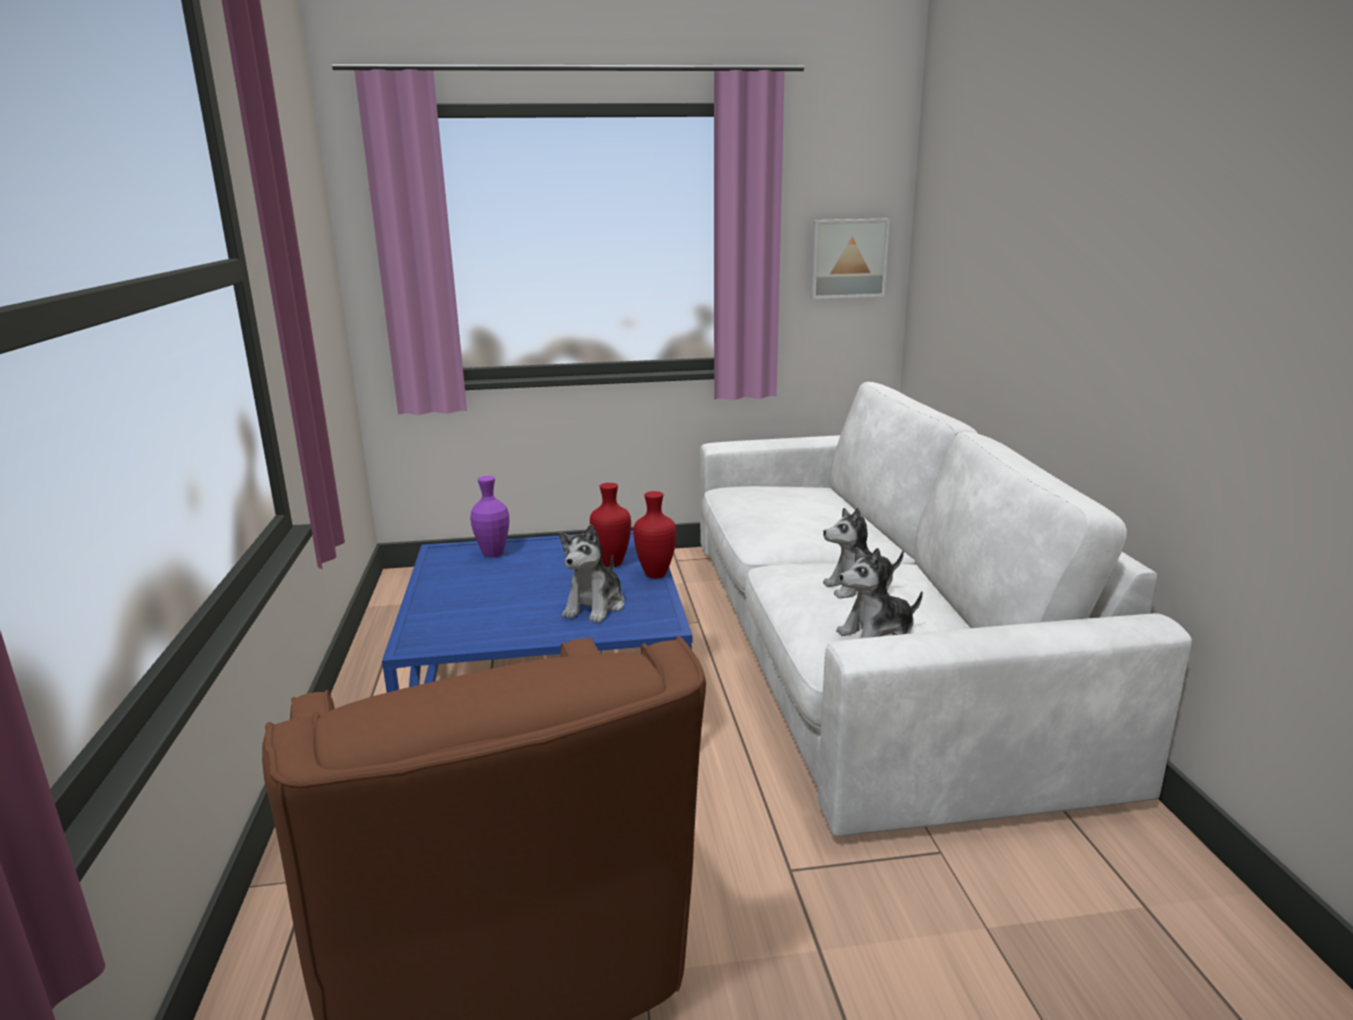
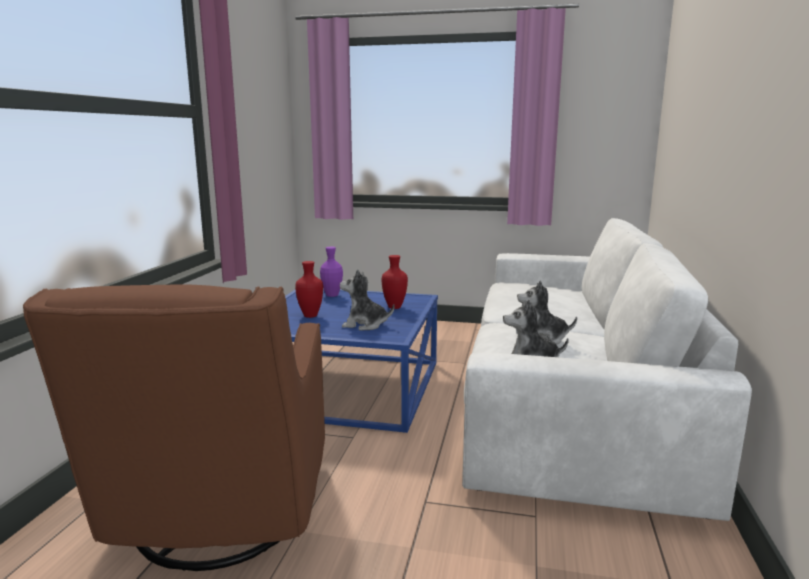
camera: 20 degrees right, 5 degrees down
plush toy [559,524,624,623] -> plush toy turned 60 degrees clockwise [340,269,394,331]
red vase [633,491,676,579] -> red vase moved to [295,261,323,318]
picture [810,219,890,299] -> none

